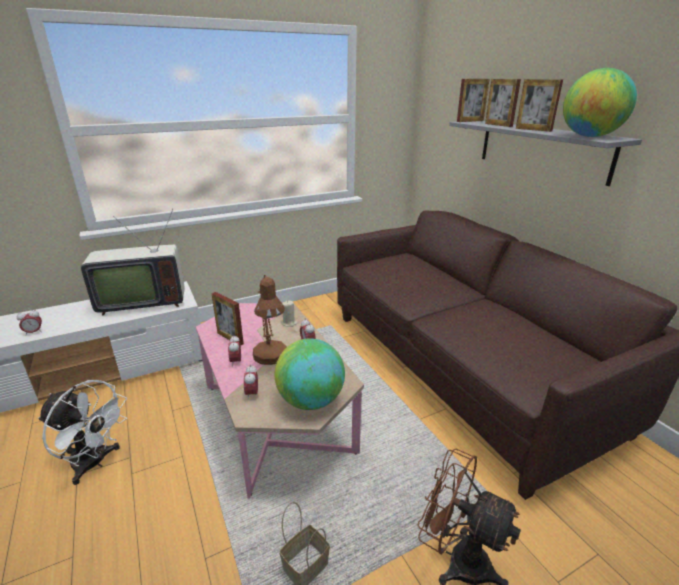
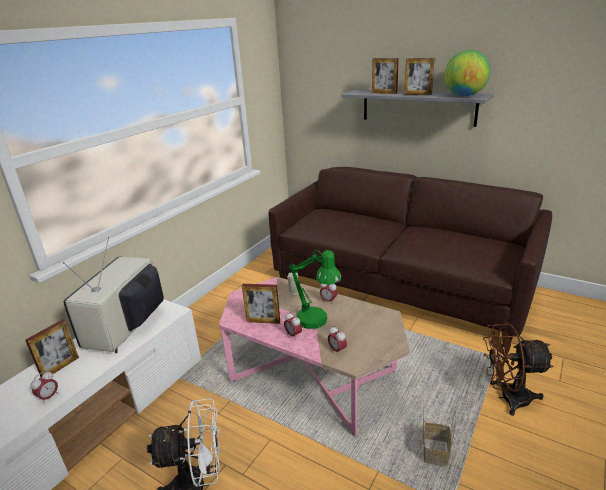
camera: 30 degrees left, 0 degrees up
television [81,209,185,316] -> television turned 150 degrees clockwise [63,237,164,353]
brown table lamp [253,275,287,365] -> green table lamp [289,250,342,329]
globe [274,338,345,410] -> none
picture frame [457,79,490,122] -> picture frame moved to [25,319,79,377]

